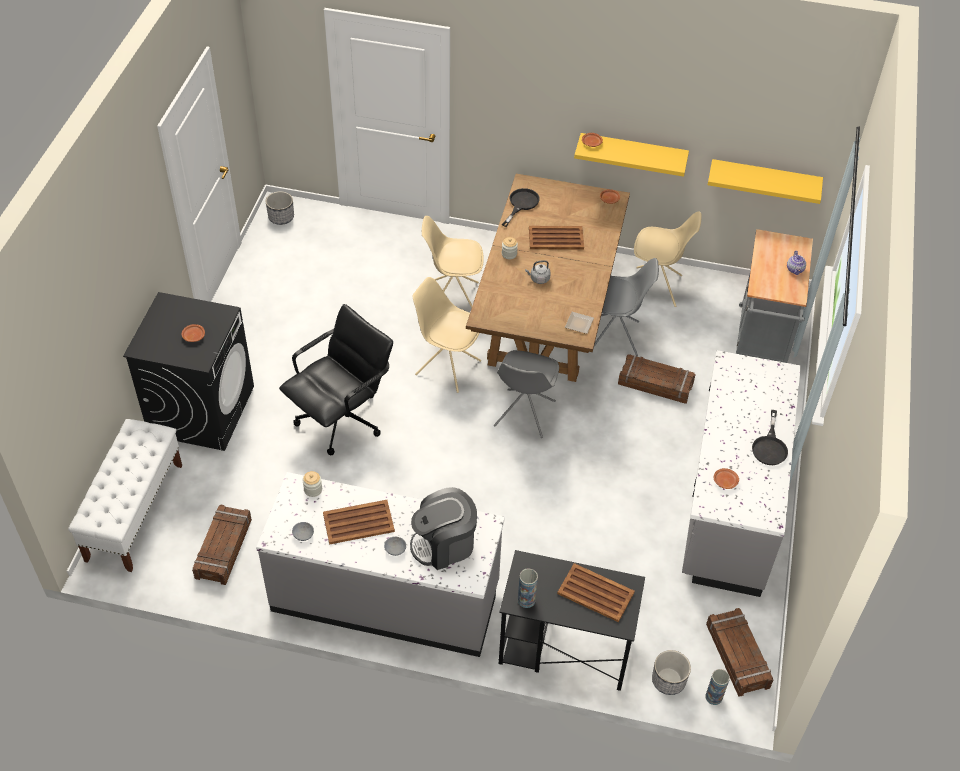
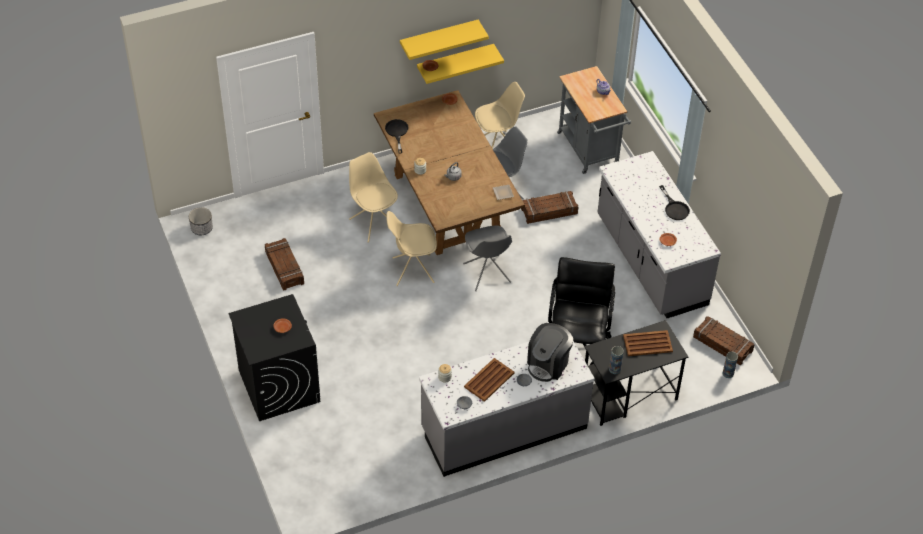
camera: 35 degrees left, 0 degrees up
white bench [68,419,182,572] -> none
crate [192,505,252,585] -> crate moved to [265,238,304,291]
black office chair [279,304,393,455] -> black office chair moved to [548,257,615,365]
beige chair [422,216,484,308] -> beige chair turned 90 degrees clockwise [349,152,398,243]
brown tray [529,226,584,250] -> none
planter [652,650,691,695] -> none
yellow shelf [708,159,823,204] -> yellow shelf moved to [400,20,489,60]

